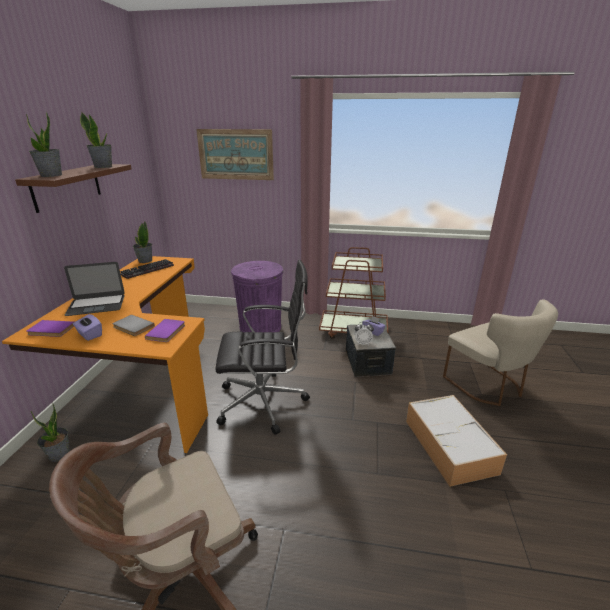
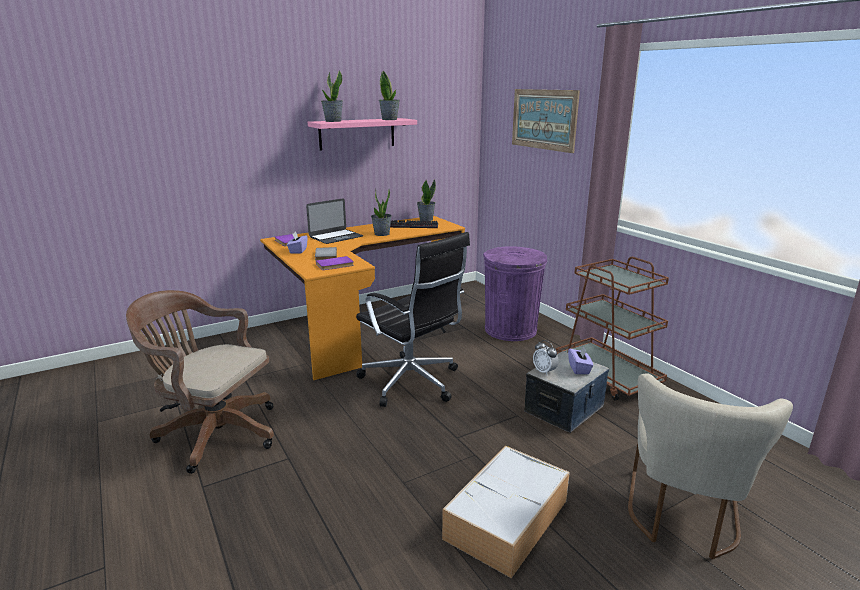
camera: 50 degrees right, 5 degrees down
brown shelf [15,164,132,213] -> pink shelf [308,118,417,150]
potted plant [31,403,70,462] -> potted plant moved to [371,189,392,236]
laptop [64,262,125,316] -> laptop turned 75 degrees counterclockwise [306,198,363,244]

